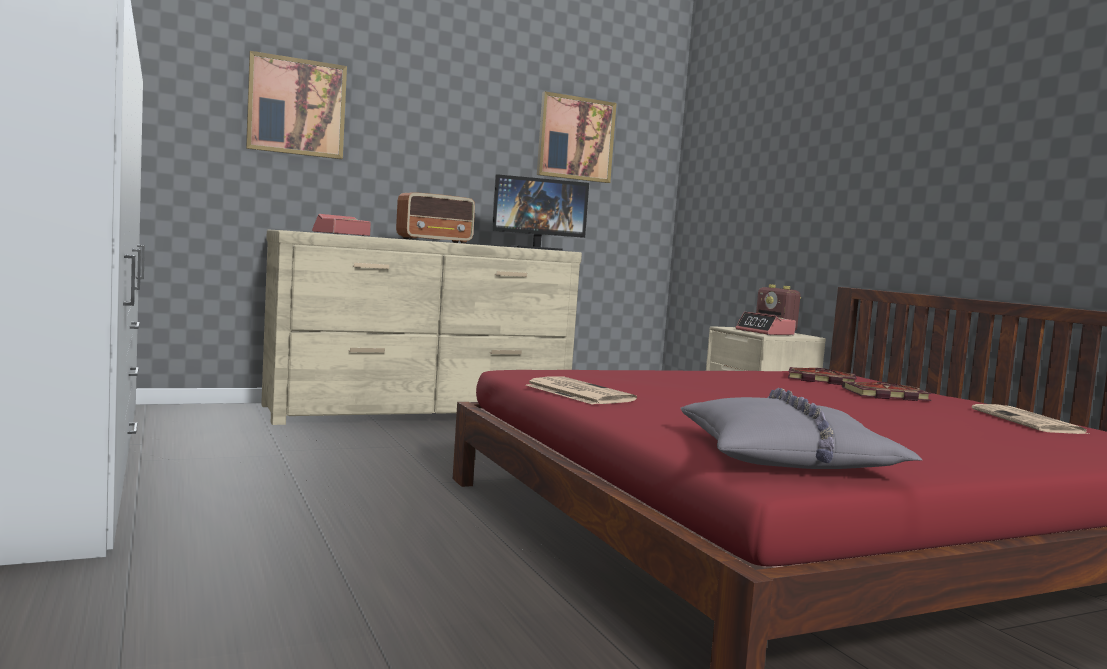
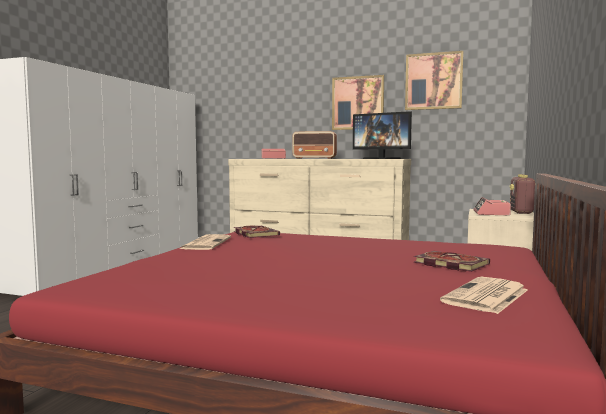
camera: 45 degrees right, 0 degrees up
picture [246,51,347,159] -> picture moved to [332,75,384,130]
grey pillow [680,388,922,469] -> none
book [788,367,857,385] -> book moved to [234,226,280,238]

